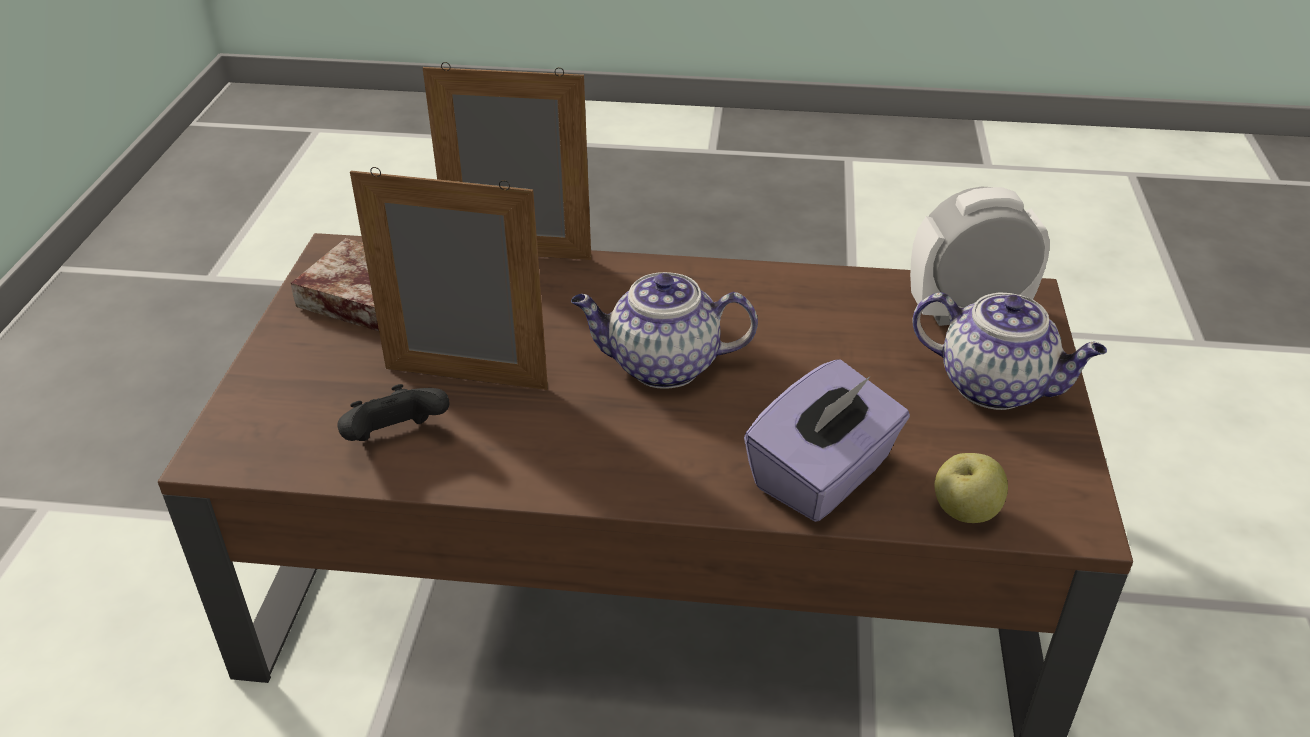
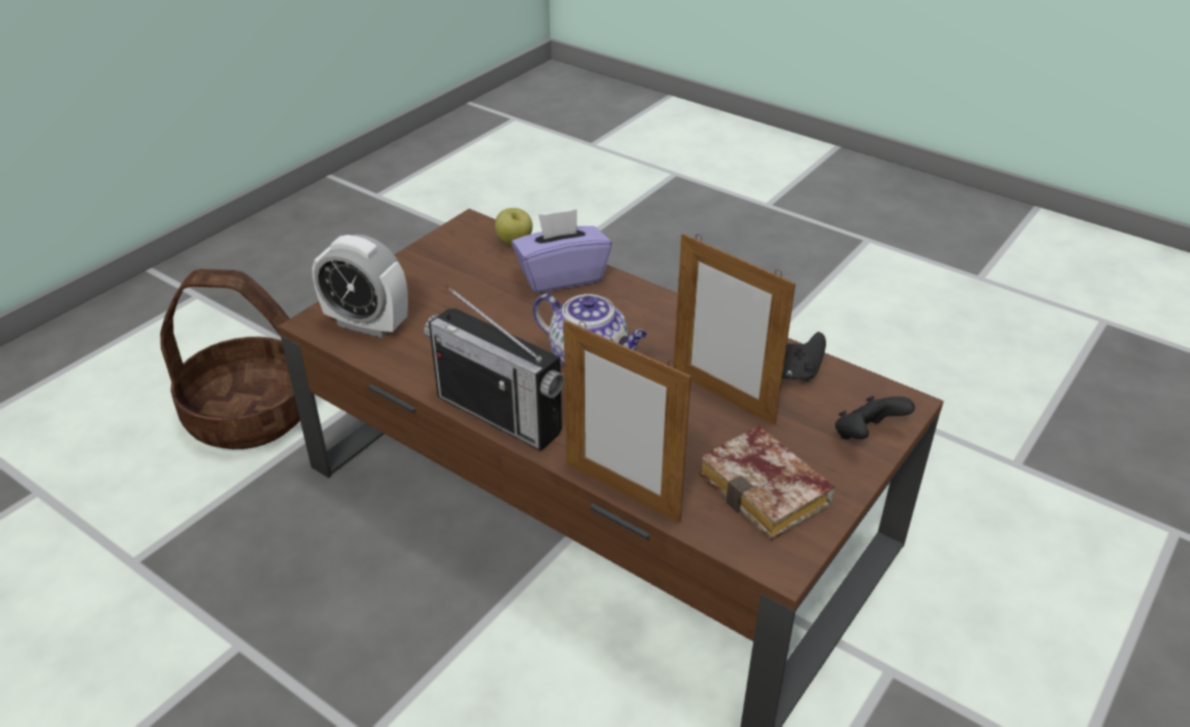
camera: 150 degrees left, 0 degrees up
teapot [912,292,1107,410] -> none
none -> basket [160,269,300,449]
none -> radio [424,285,564,451]
none -> black game controller [835,396,915,439]

